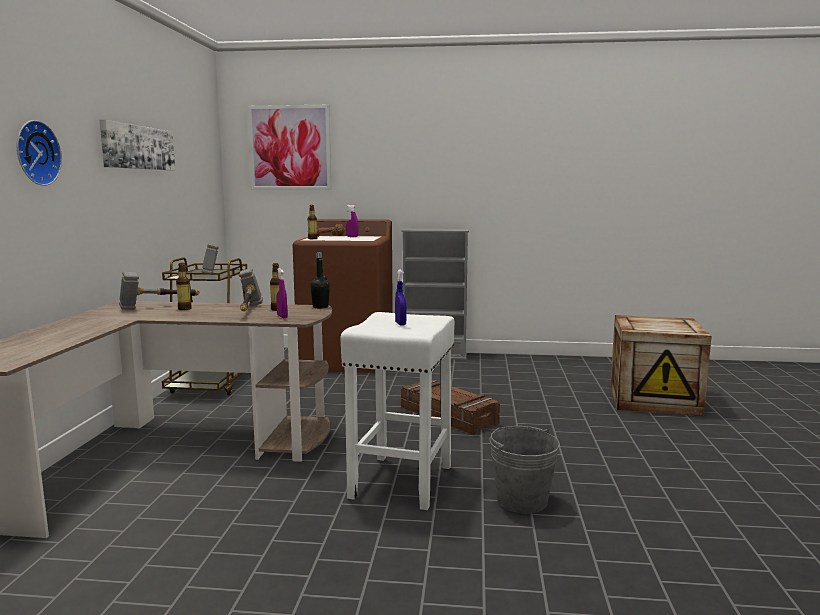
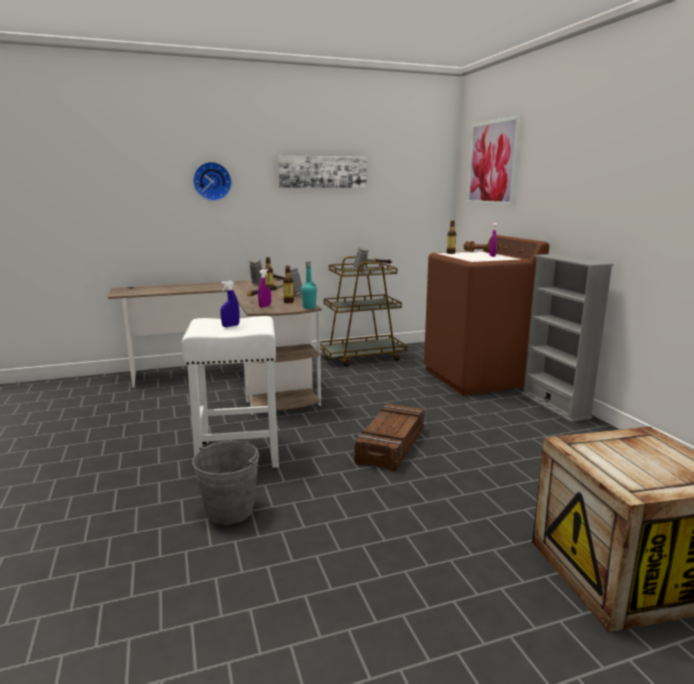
camera: 65 degrees right, 5 degrees up
black bottle [310,252,330,309] -> turquoise bottle [301,262,317,309]

